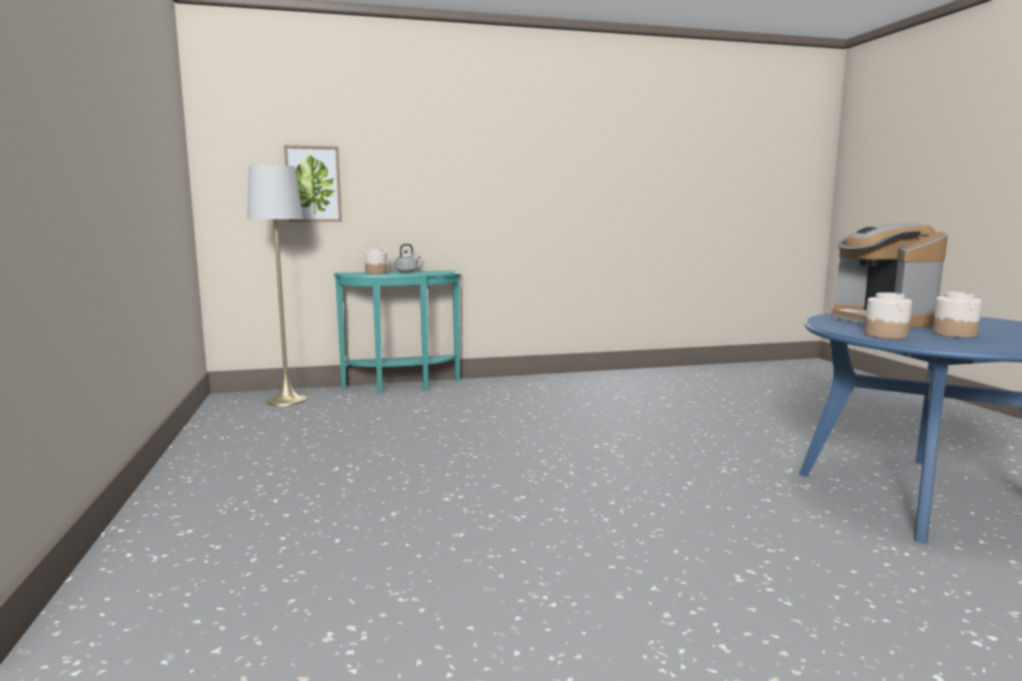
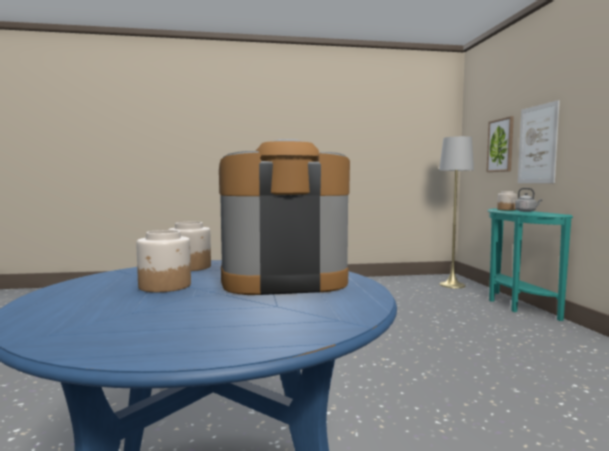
camera: 95 degrees right, 5 degrees down
none -> picture [518,100,560,183]

